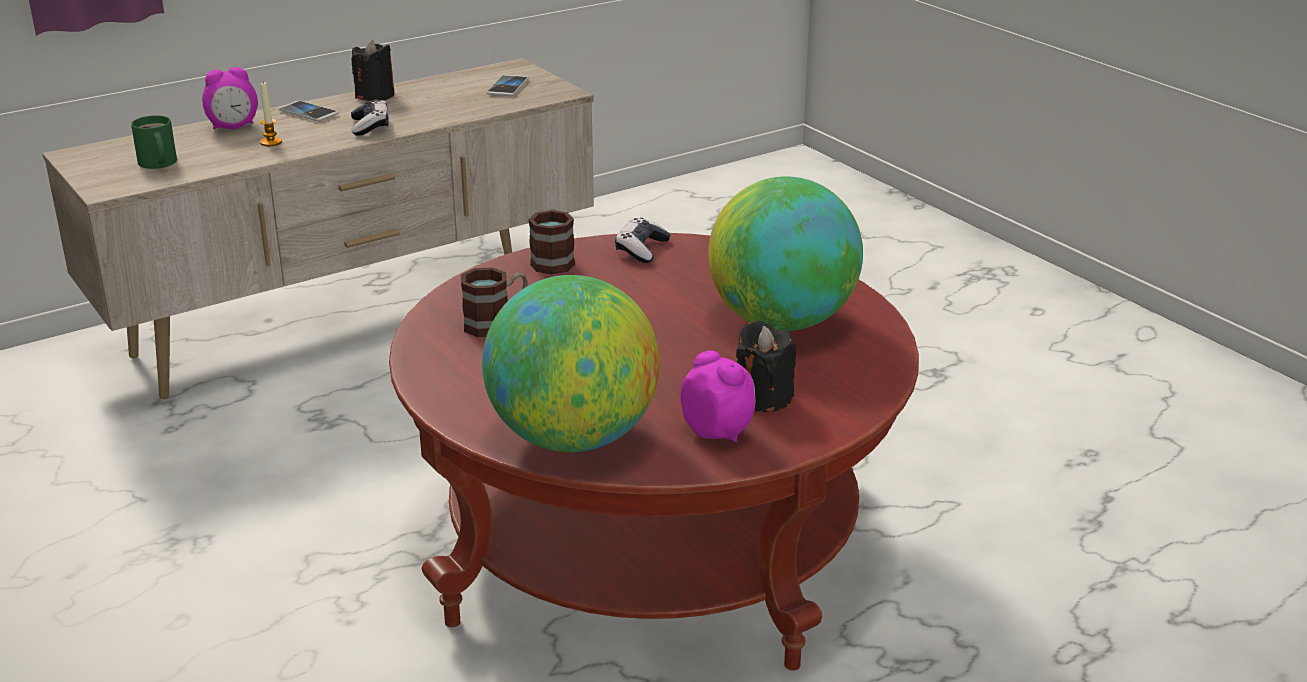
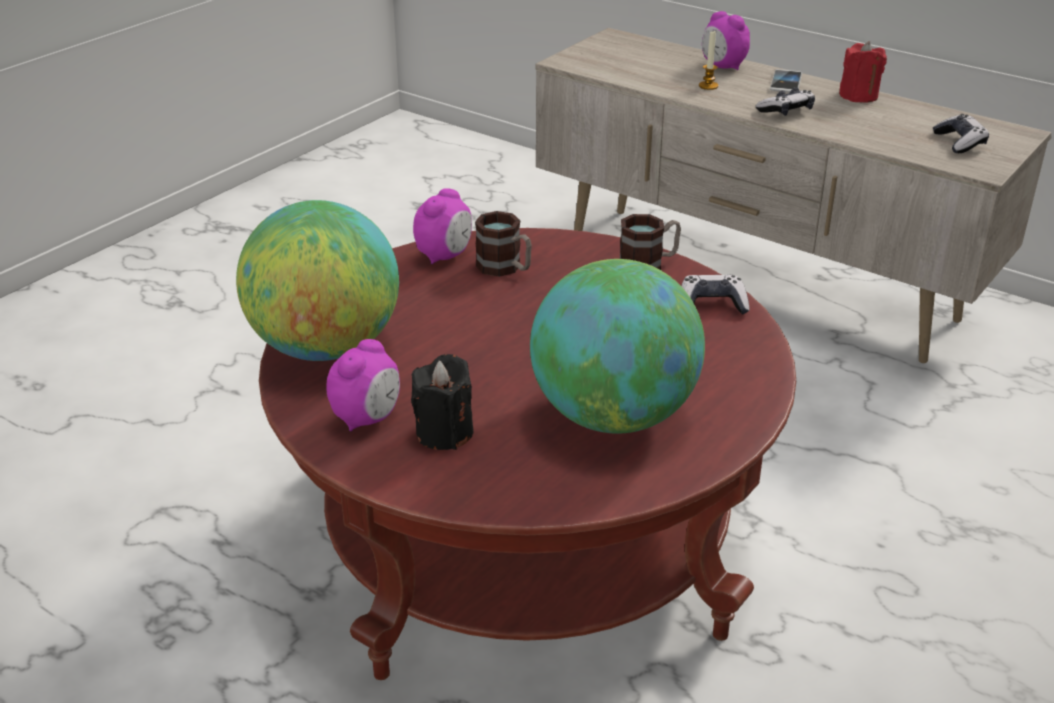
camera: 70 degrees right, 5 degrees up
green mug [131,115,177,169] -> none
black candle [352,39,395,101] -> red candle [839,41,887,103]
phone [487,75,529,96] -> game controller [933,114,989,153]
none -> alarm clock [413,188,472,264]

